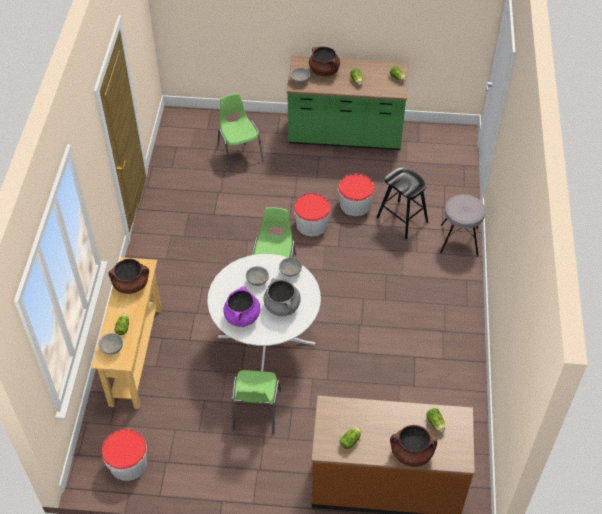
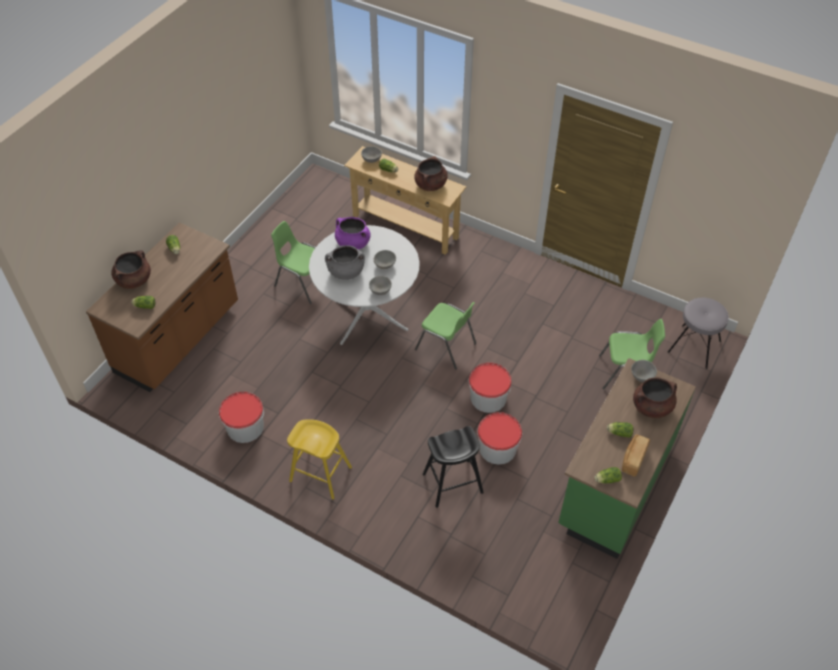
camera: 115 degrees right, 0 degrees up
bucket [101,429,147,481] -> bucket moved to [219,392,264,443]
grey stool [440,195,485,256] -> grey stool moved to [668,298,729,369]
none -> yellow stool [287,419,352,499]
none -> bread [622,434,650,477]

